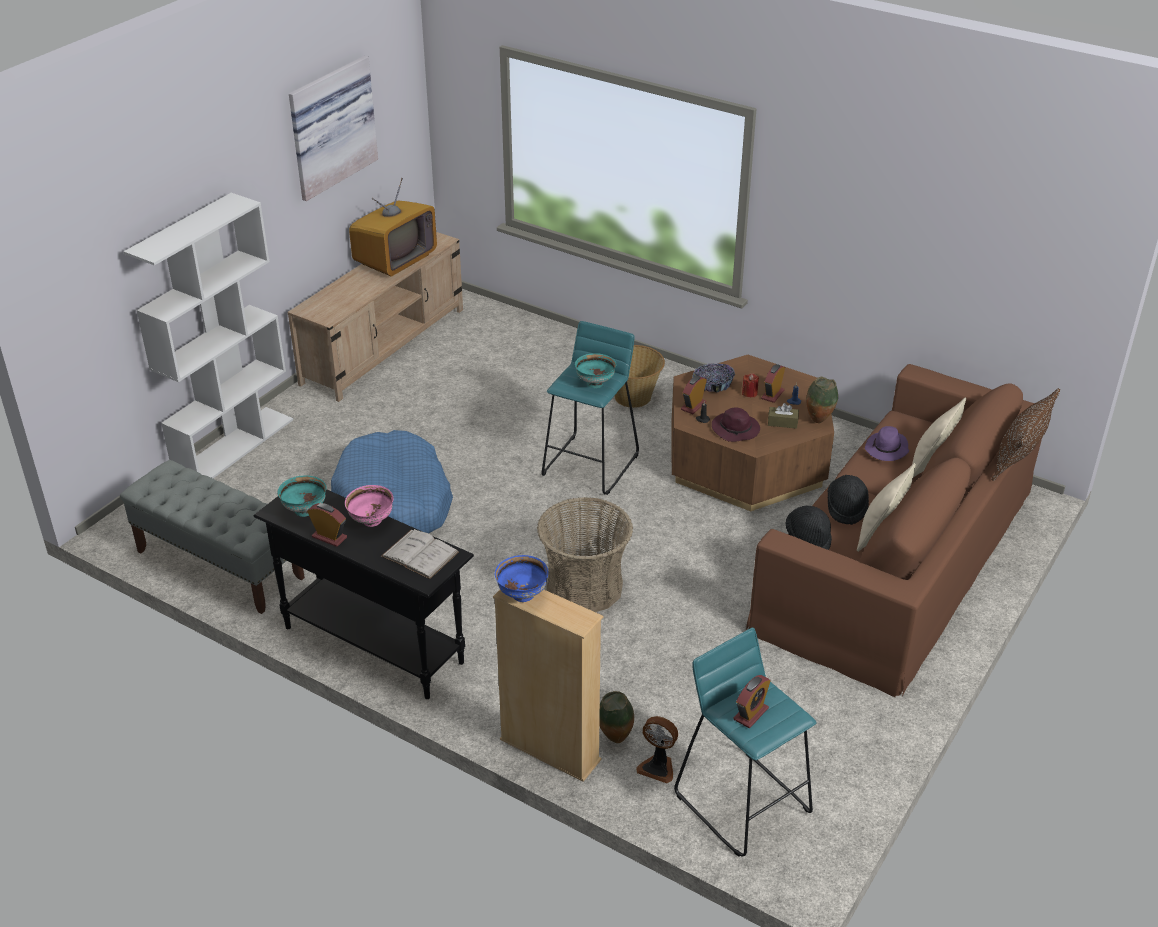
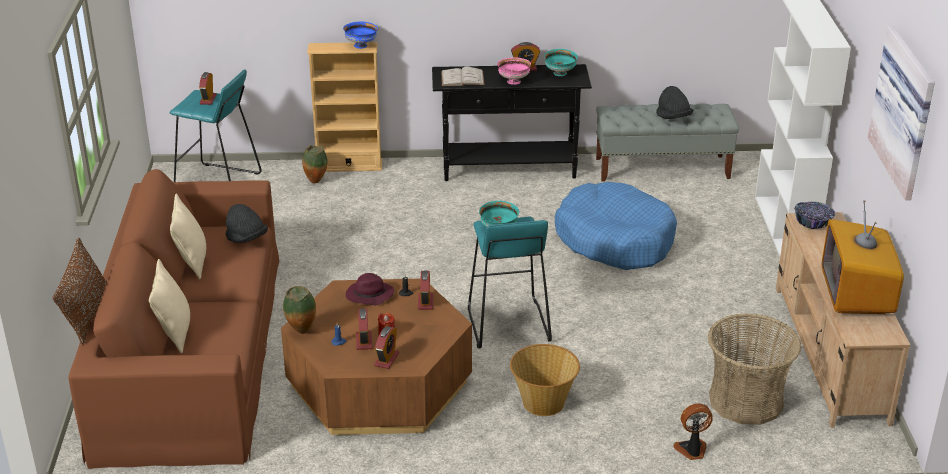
camera: 145 degrees right, 5 degrees down
basket [537,497,633,612] -> basket moved to [708,313,801,425]
fan [636,716,678,783] -> fan moved to [673,404,713,460]
bowl [692,363,735,392] -> bowl moved to [794,202,836,229]
brown tissue box [768,403,799,429] -> none
black hat [828,475,869,525] -> black hat moved to [656,86,693,119]
purple hat [865,426,909,461] -> none
none -> alarm clock [374,326,399,369]

